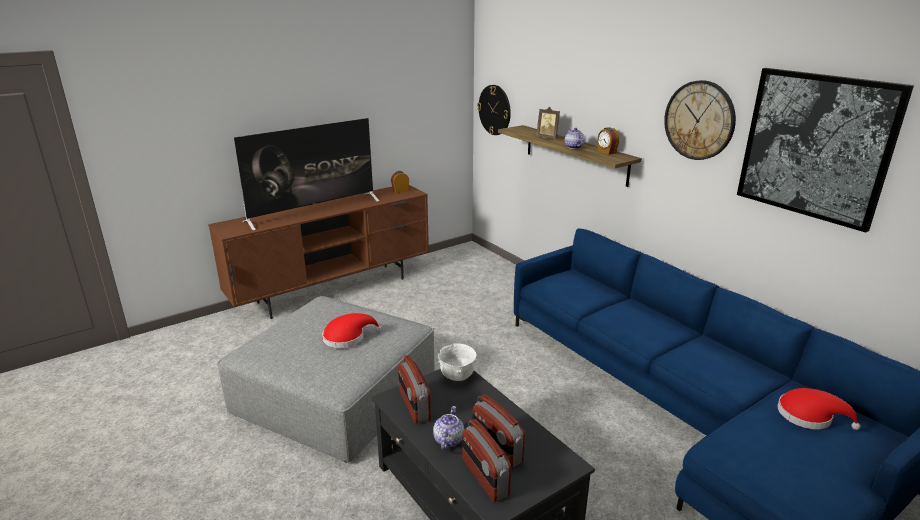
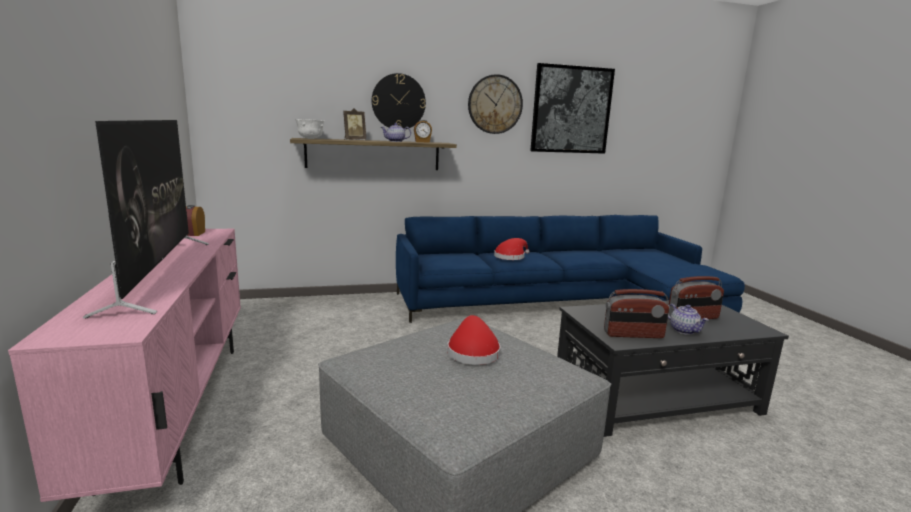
camera: 70 degrees left, 10 degrees down
brown tv stand [208,185,429,319] -> pink tv stand [8,229,241,502]
teapot [433,406,464,450] -> teapot turned 150 degrees counterclockwise [668,304,709,335]
white bowl [438,343,477,381] -> white bowl moved to [295,119,324,139]
radio [462,419,511,502] -> none
wall clock [477,85,511,135] -> wall clock moved to [372,73,426,129]
red hat [777,388,860,430] -> red hat moved to [494,238,530,260]

